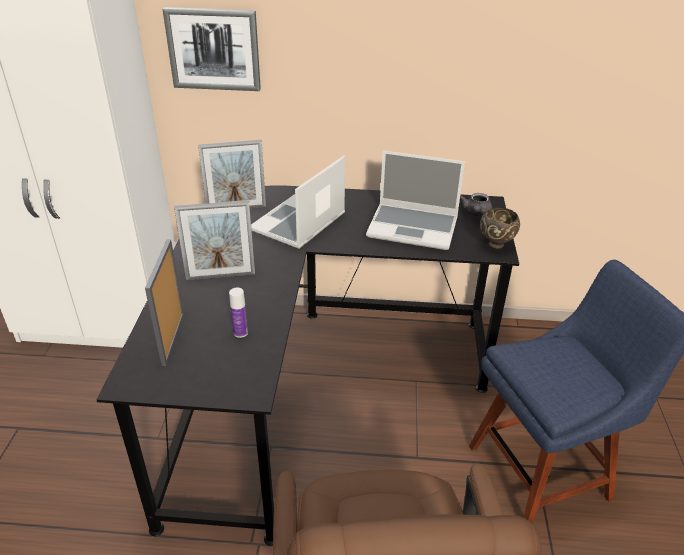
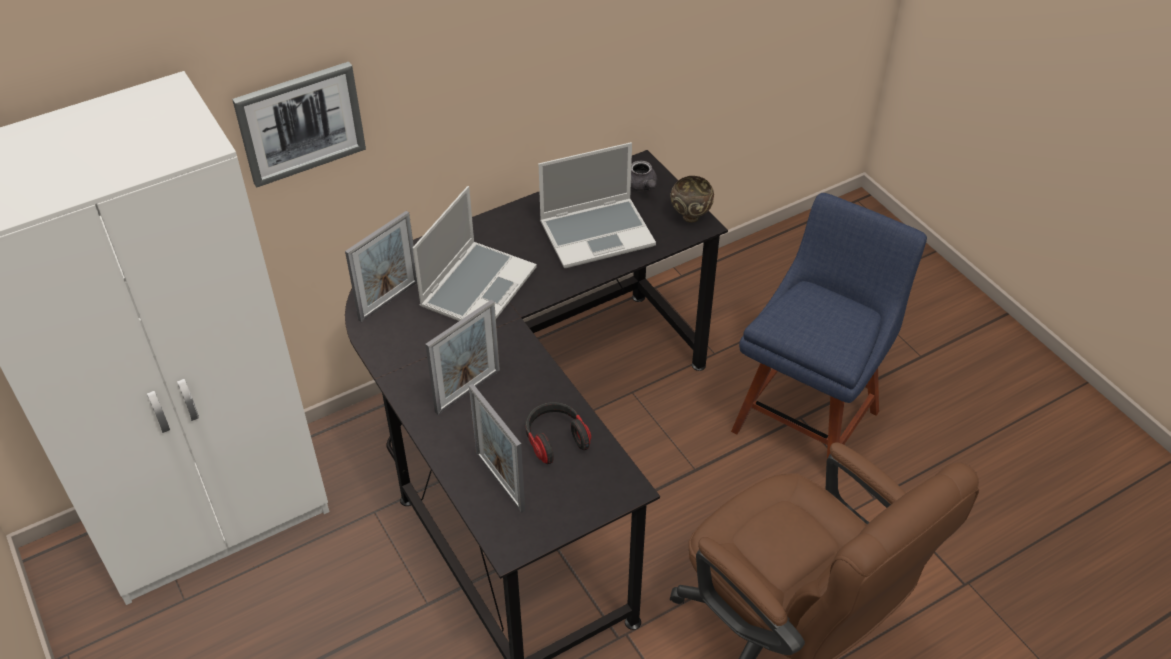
camera: 35 degrees left, 10 degrees up
bottle [229,288,248,338] -> headphones [525,402,591,464]
laptop [251,155,345,249] -> laptop turned 150 degrees counterclockwise [412,186,537,321]

